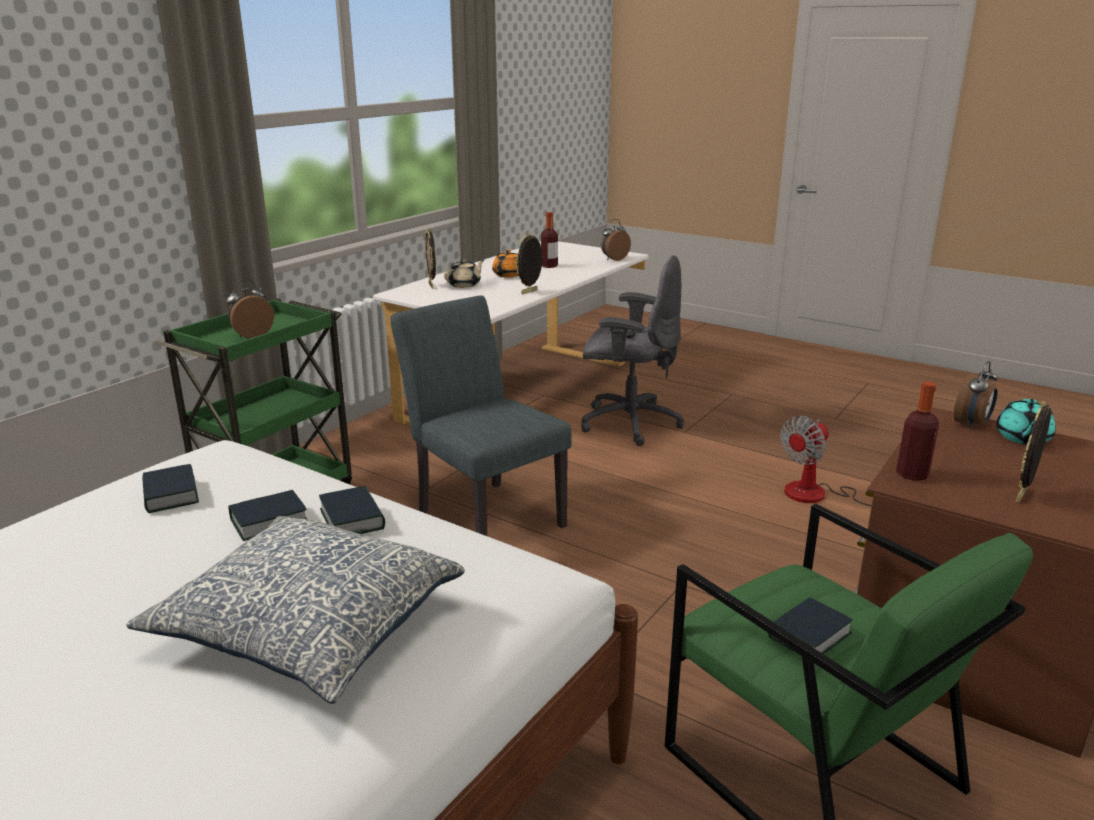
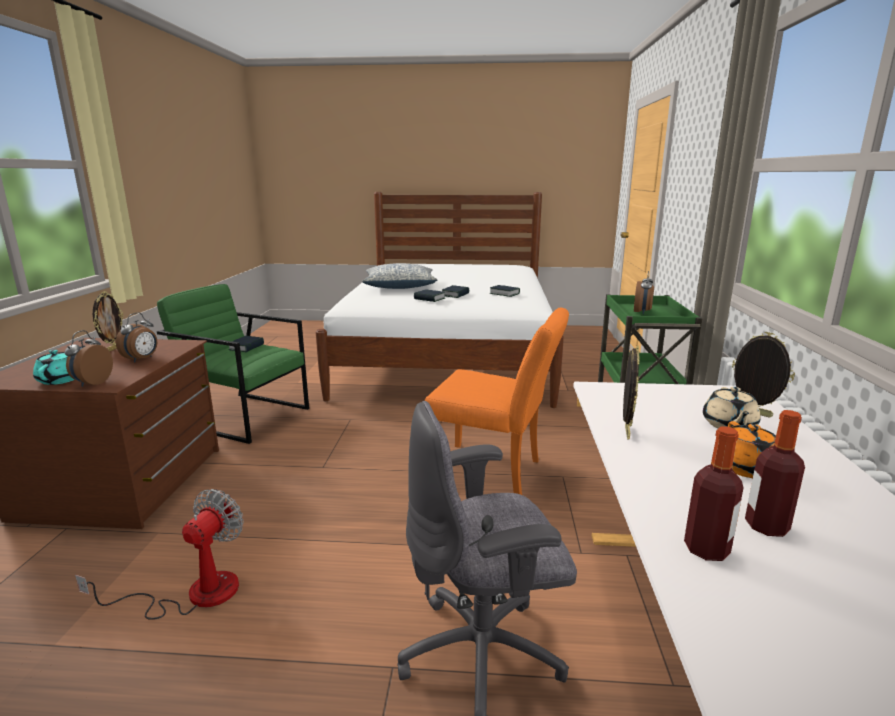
camera: 150 degrees right, 5 degrees down
grey chair [391,295,571,536] -> orange chair [425,307,569,495]
alarm clock [601,219,631,261] -> alarm clock moved to [116,313,157,362]
bottle [896,381,939,481] -> bottle moved to [684,426,744,561]

